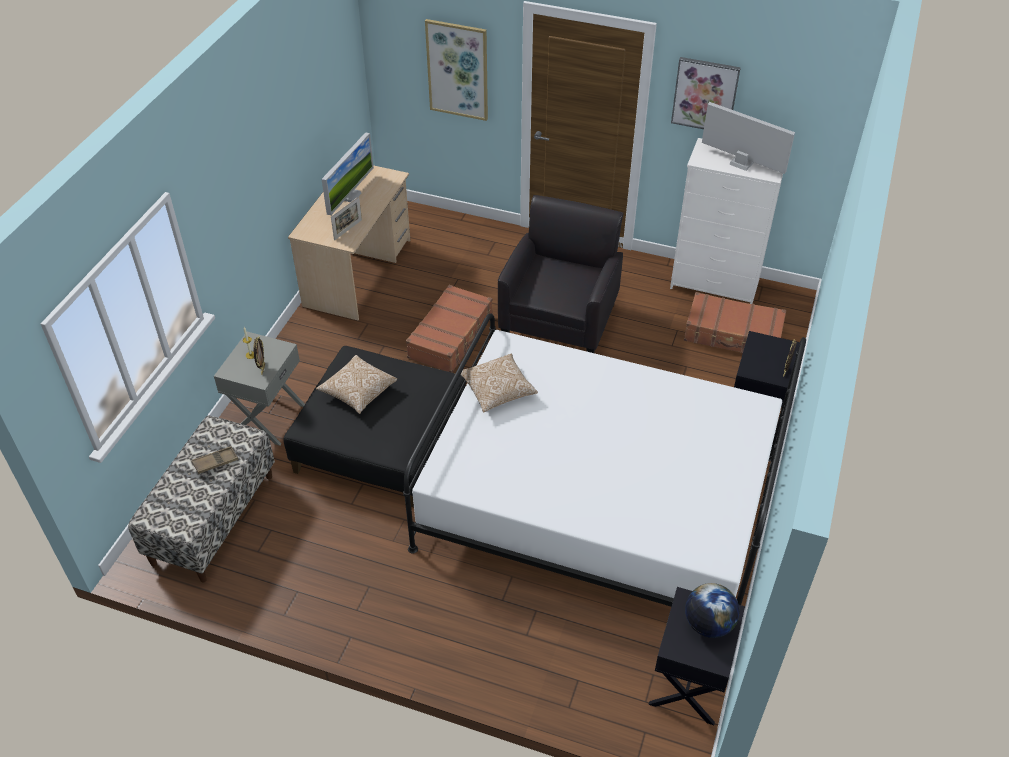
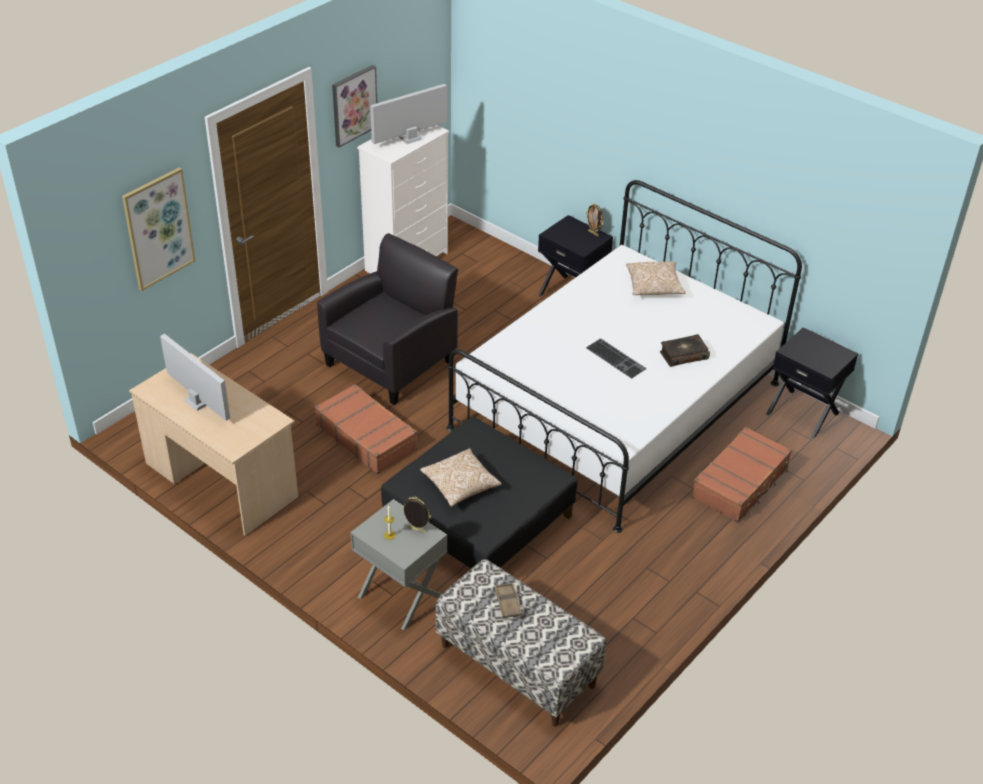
camera: 70 degrees left, 5 degrees down
picture frame [331,196,362,240] -> none
pillow [460,354,538,412] -> pillow moved to [626,262,686,295]
black armchair [498,195,624,353] -> black armchair turned 90 degrees clockwise [317,233,458,405]
brown suitcase [684,292,786,353] -> brown suitcase moved to [691,427,792,523]
globe [685,583,740,638] -> none
none -> keyboard [586,338,646,379]
none -> book [660,334,710,367]

